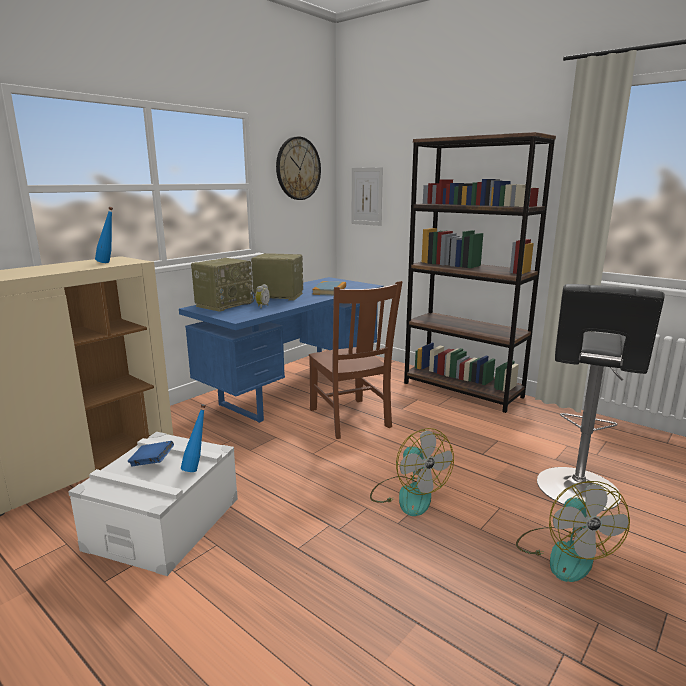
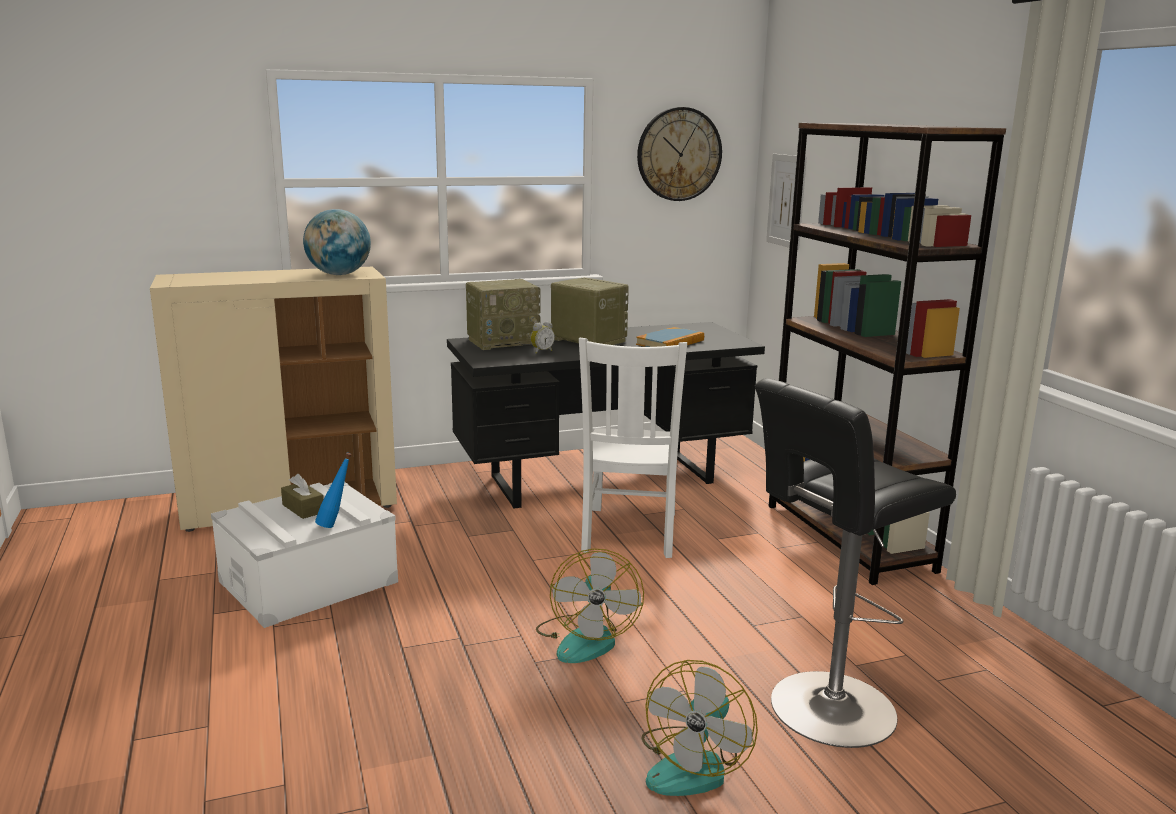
camera: 30 degrees right, 0 degrees up
blue bottle [95,207,113,263] -> globe [303,209,371,275]
blue book [127,441,174,467] -> brown tissue box [281,474,324,519]
blue desk [179,277,384,423] -> black desk [447,322,765,509]
brown chair [309,281,402,439] -> white chair [579,338,687,558]

